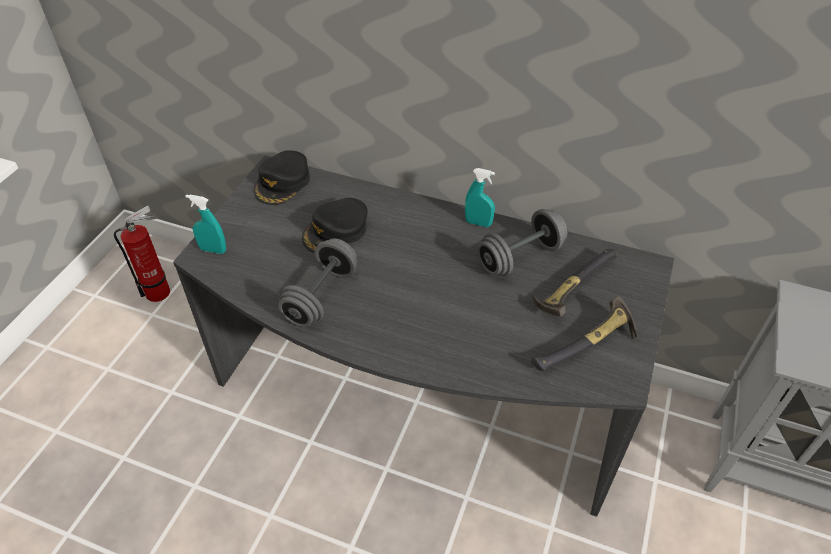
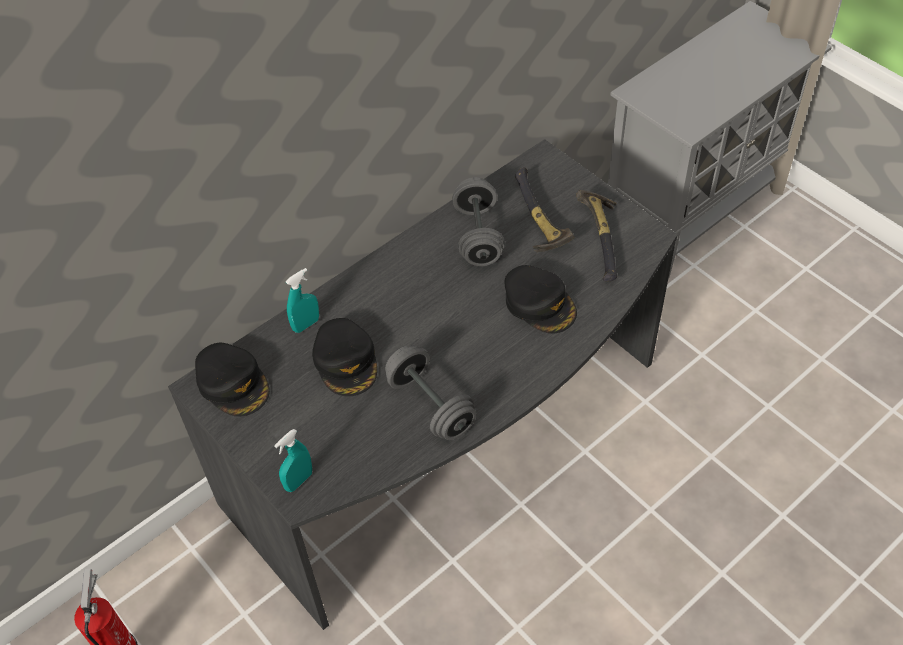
camera: 60 degrees left, 5 degrees up
turquoise spray bottle [465,168,495,227] -> turquoise spray bottle moved to [286,268,319,333]
none -> black cap [504,265,577,334]

